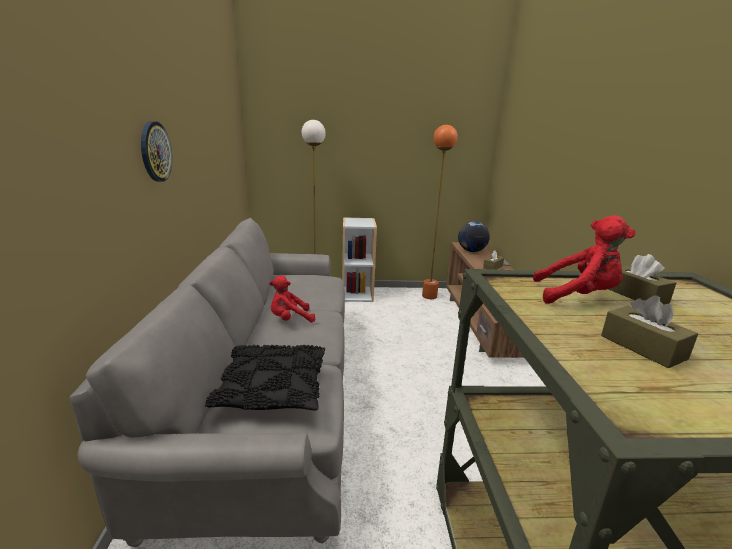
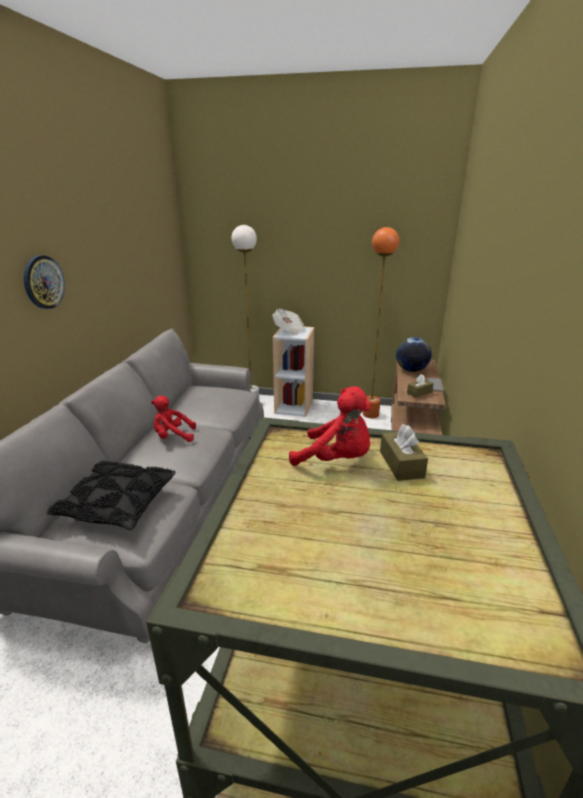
camera: 15 degrees right, 5 degrees up
brown tissue box [601,295,698,368] -> none
none -> newspaper [272,309,305,336]

